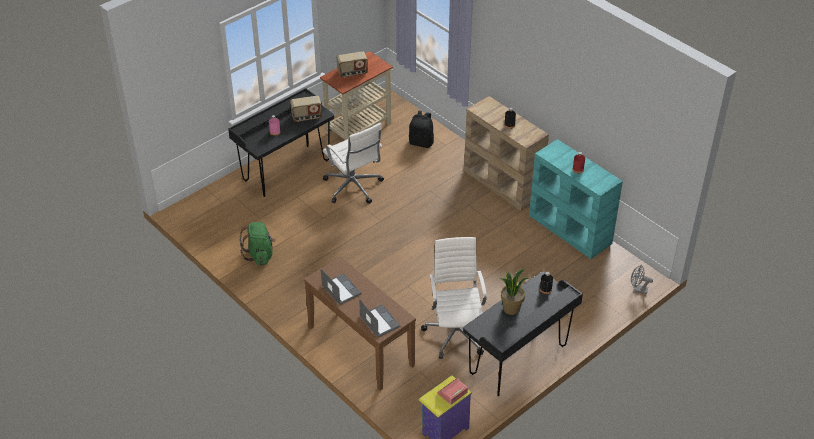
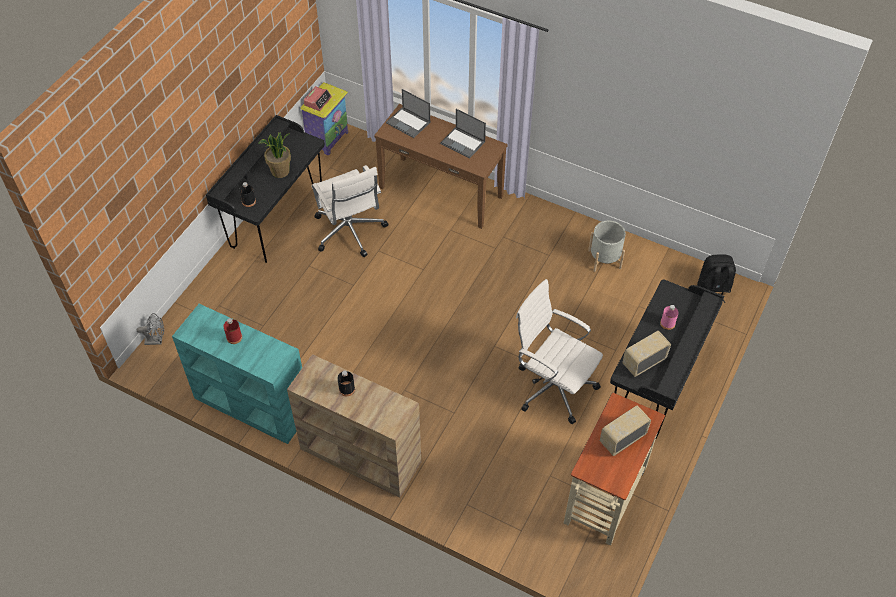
camera: 160 degrees right, 10 degrees up
green backpack [239,222,275,266] -> grey planter [588,221,626,272]
black backpack [409,111,434,148] -> black backpack moved to [697,254,736,303]

